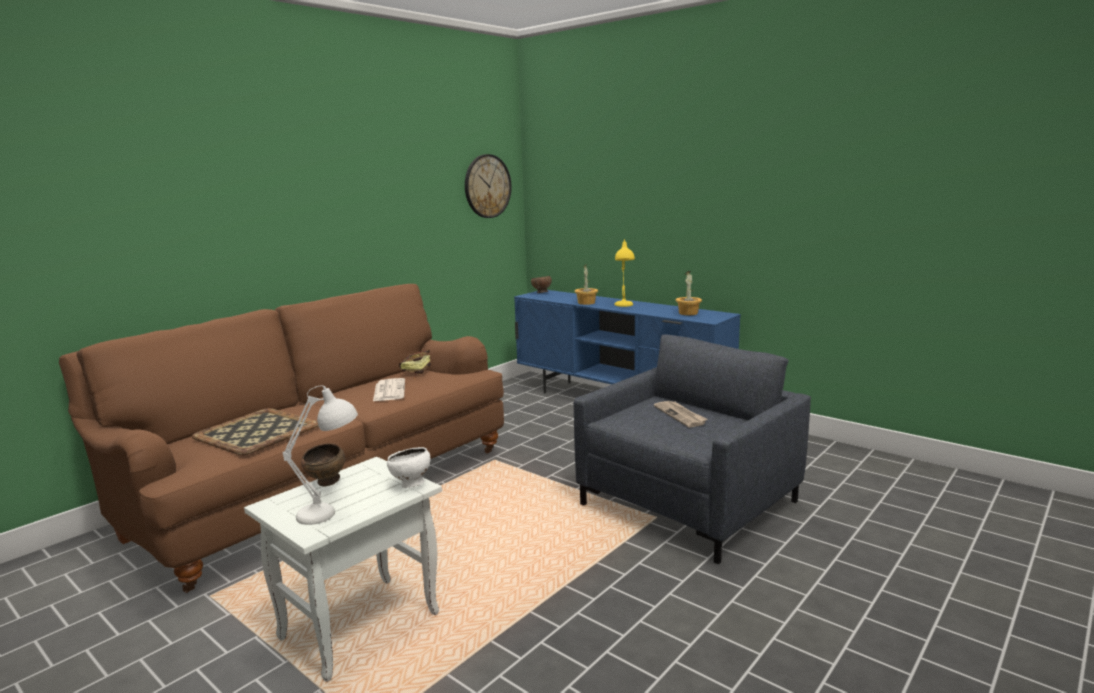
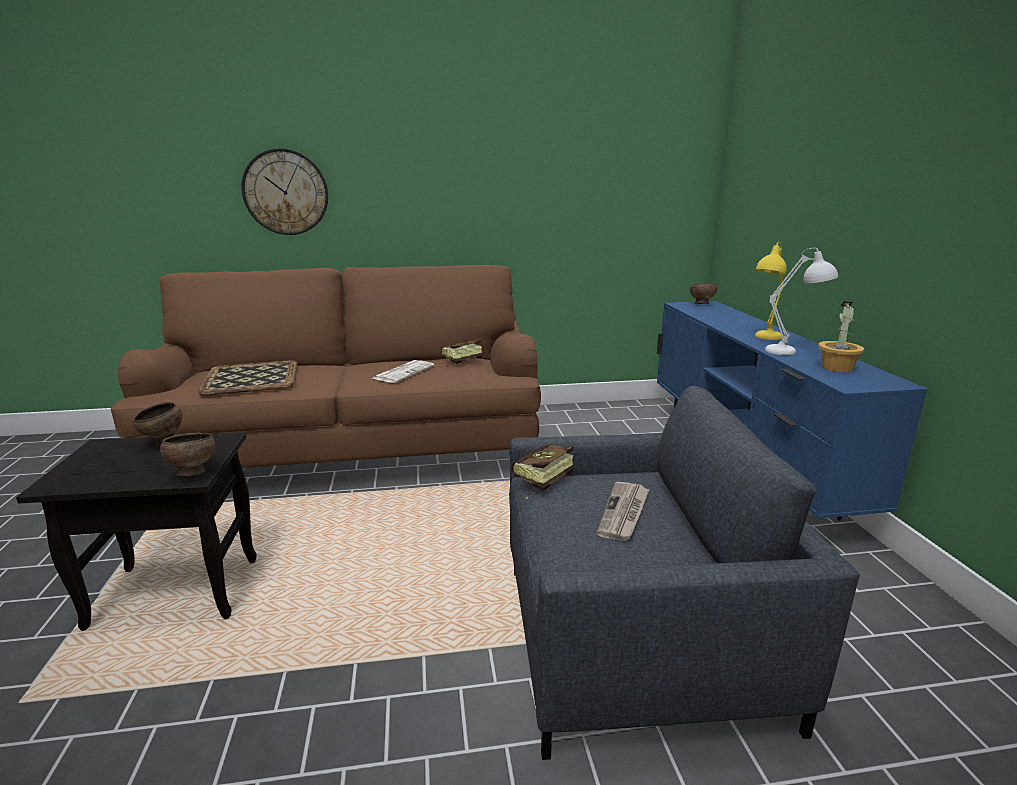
camera: 40 degrees right, 5 degrees up
white side table [244,457,442,682] -> black side table [16,432,257,631]
white table lamp [283,385,358,525] -> white table lamp moved to [765,248,838,355]
white bowl [387,447,430,488] -> brown bowl [160,432,215,476]
wall clock [465,154,512,218] -> wall clock moved to [241,148,328,235]
potted plant [575,264,598,305] -> none
none -> book [512,445,574,499]

